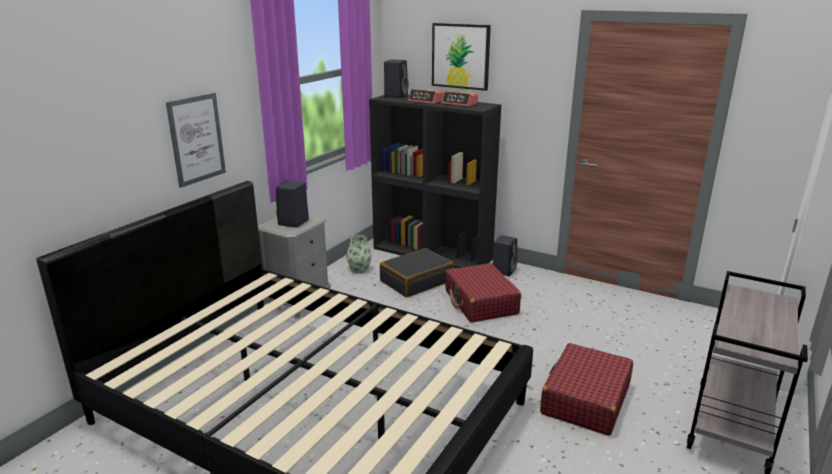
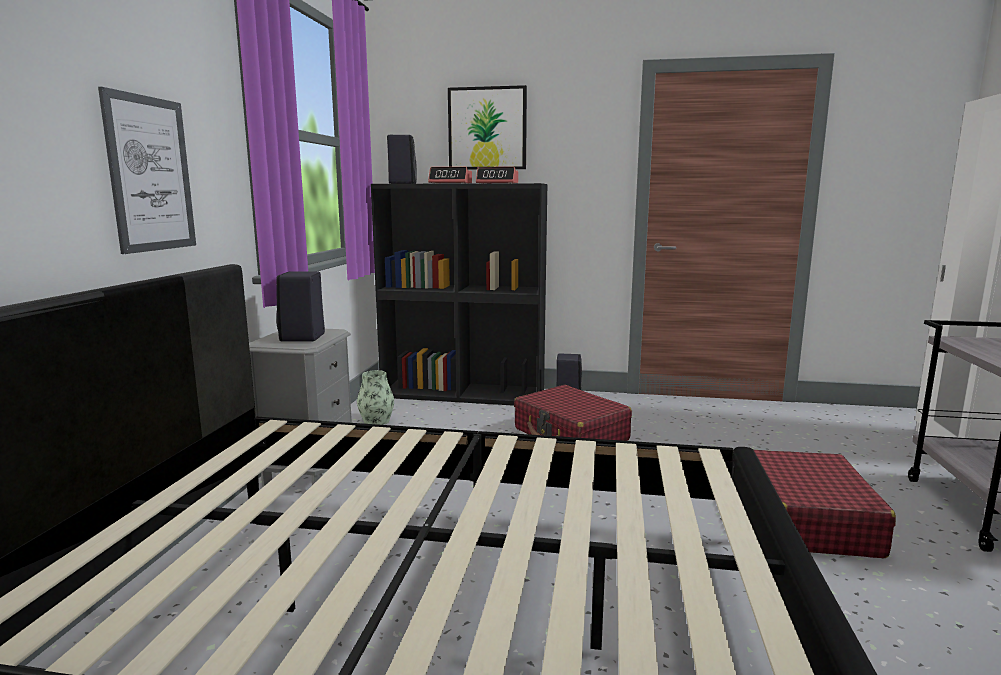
camera: 20 degrees left, 10 degrees down
black suitcase [380,248,453,298] -> none

